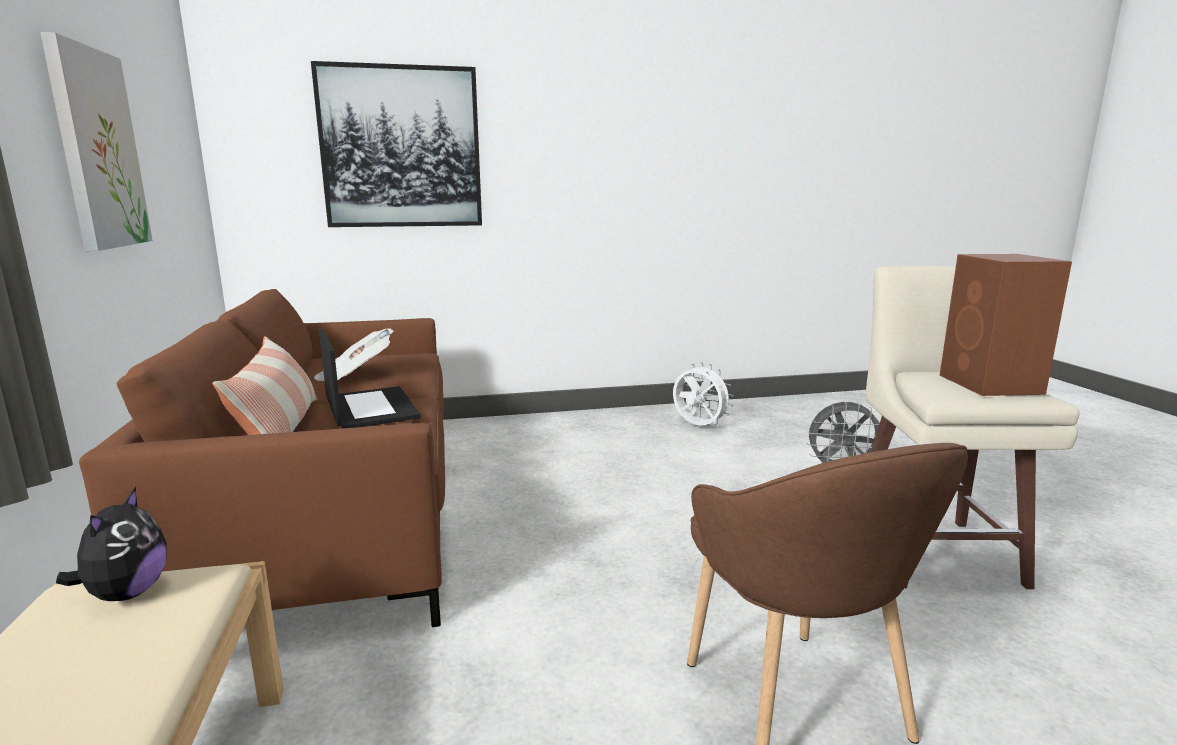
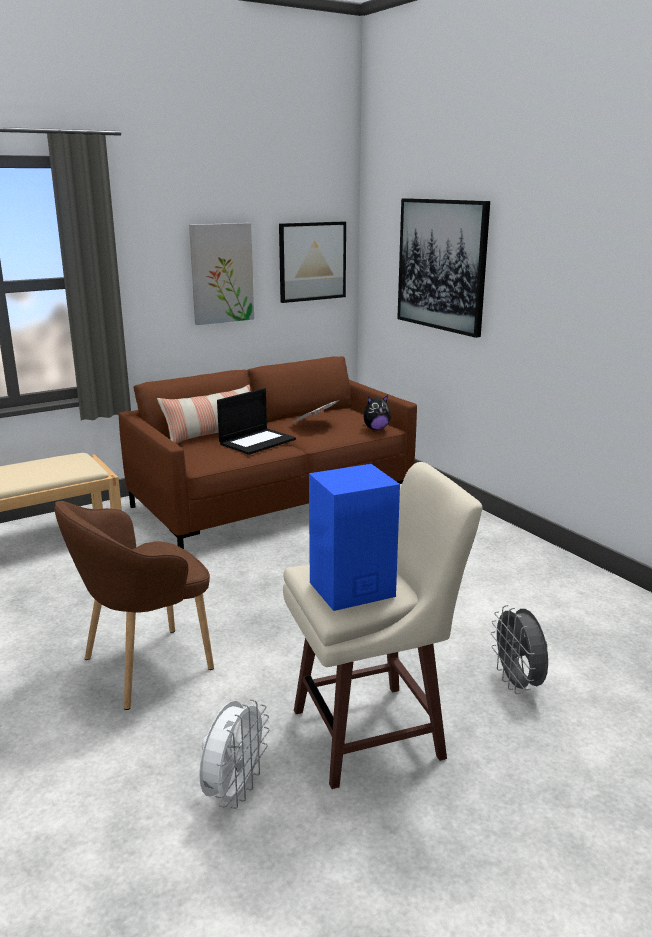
camera: 70 degrees right, 5 degrees up
plush toy [56,487,167,601] -> plush toy moved to [363,395,391,430]
white fan [673,363,734,426] -> white fan moved to [199,699,270,809]
brown speaker [940,254,1072,396] -> blue speaker [309,464,400,611]
none -> picture [279,221,346,303]

